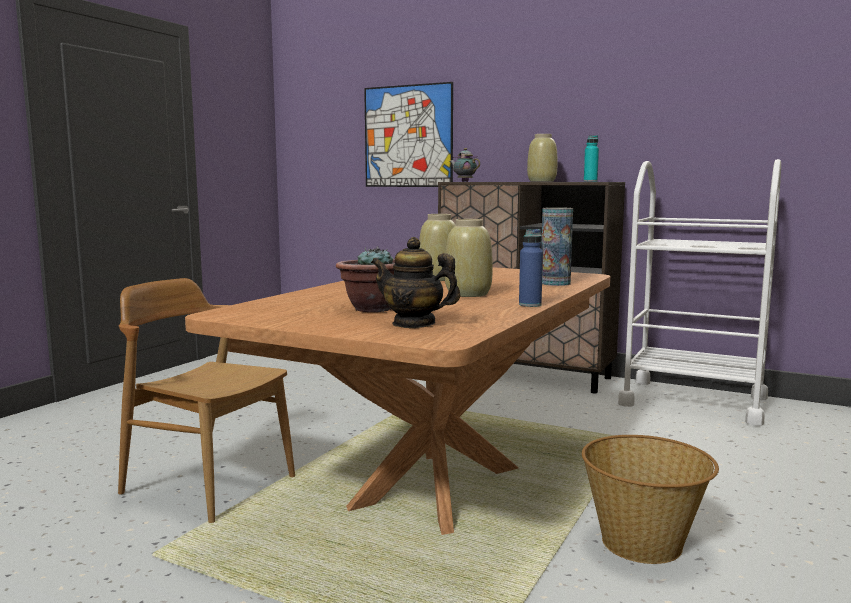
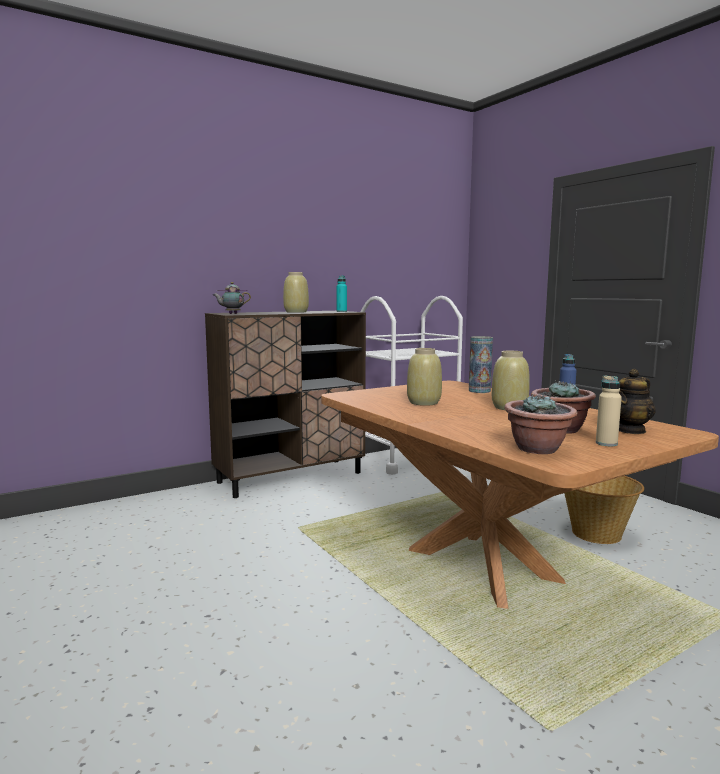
camera: 60 degrees left, 0 degrees up
brown chair [118,278,295,523] -> none
picture [364,82,453,187] -> none
none -> potted plant [504,394,577,454]
none -> beige bottle [596,375,622,446]

